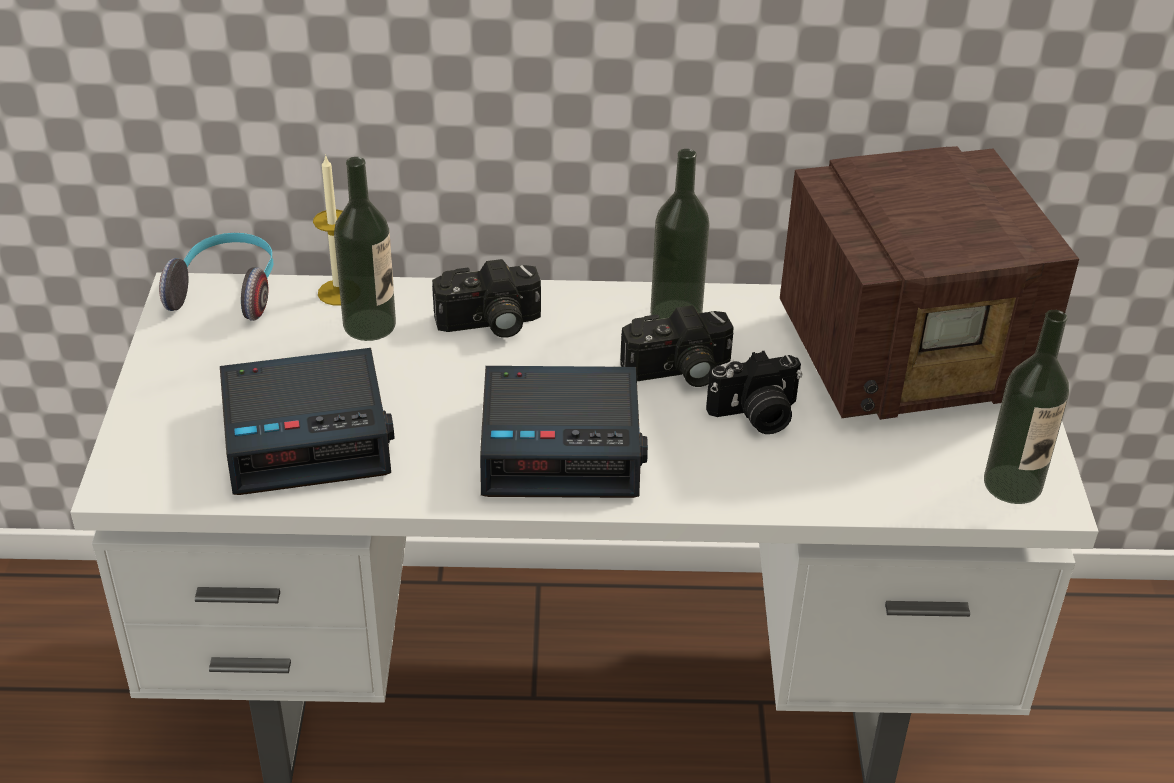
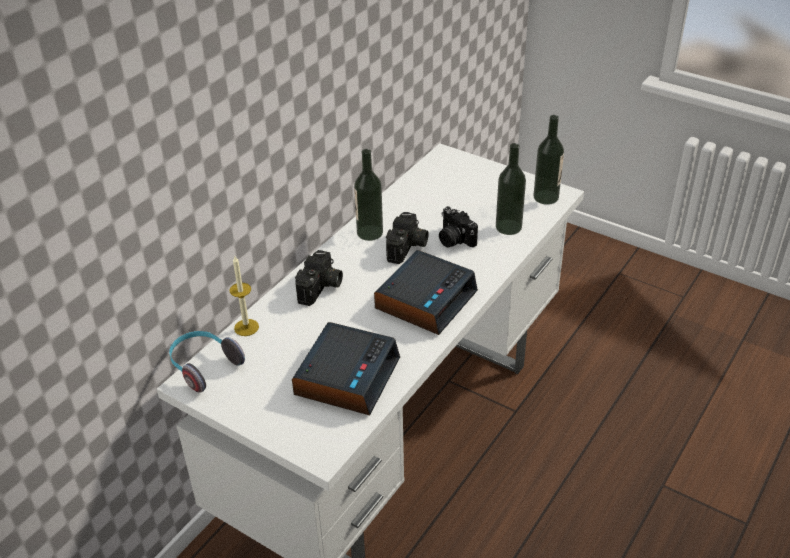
camera: 55 degrees left, 0 degrees up
bottle [334,157,396,341] -> bottle moved to [496,143,526,235]
camera [706,351,802,434] -> camera turned 120 degrees clockwise [439,206,478,248]
radio [780,146,1079,420] -> none

